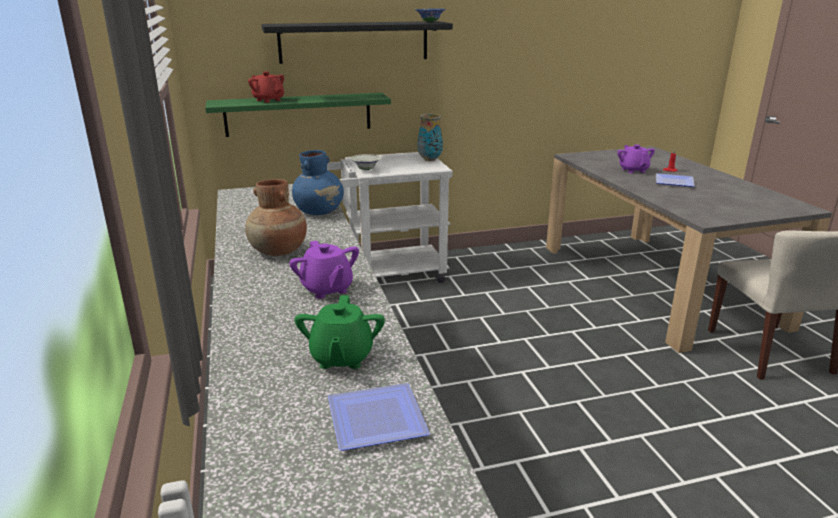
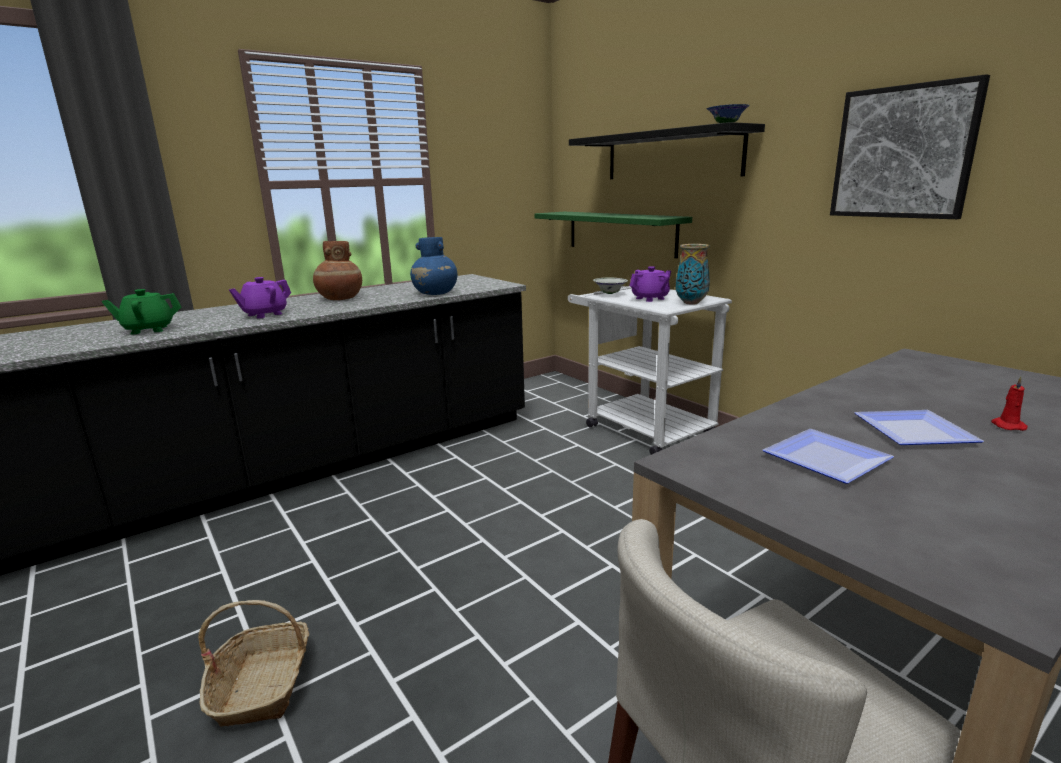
camera: 70 degrees right, 5 degrees down
red teapot [248,72,284,103] -> none
plate [328,383,430,451] -> plate moved to [763,429,894,484]
purple teapot [617,144,655,173] -> purple teapot moved to [629,266,671,302]
none -> basket [198,600,309,727]
none -> picture [830,74,990,219]

